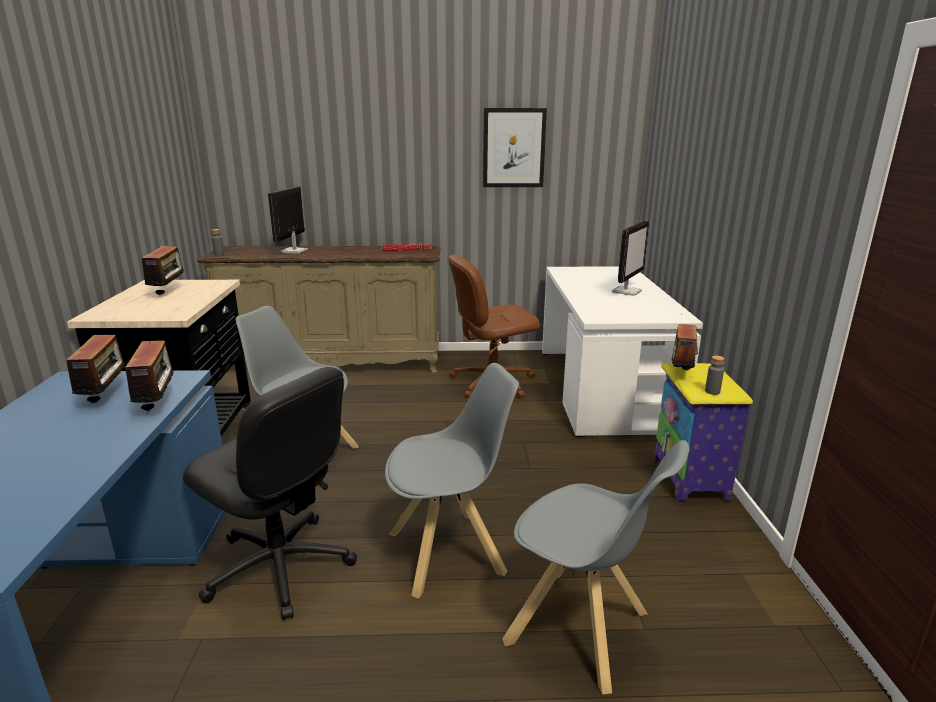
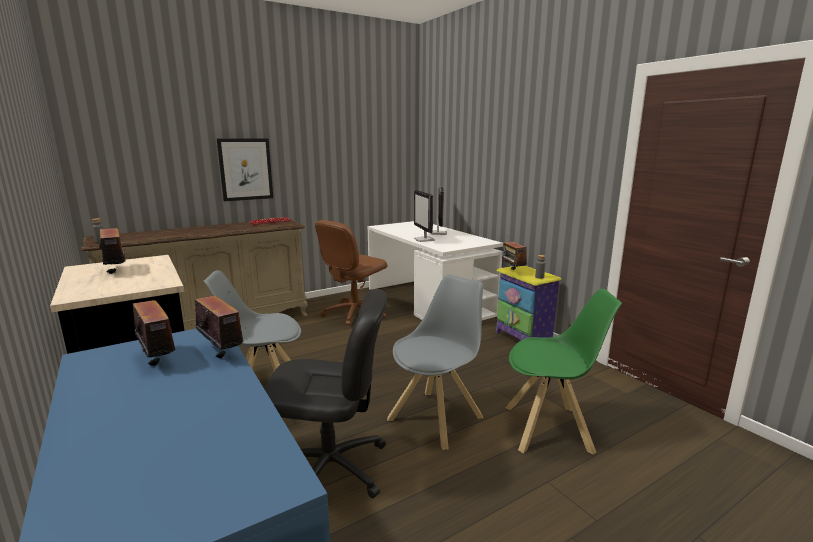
camera: 30 degrees left, 5 degrees down
monitor [268,186,308,254] -> monitor moved to [414,190,435,242]
picture [483,108,547,187] -> picture moved to [217,139,273,201]
grey chair [502,440,690,695] -> green chair [505,289,622,455]

